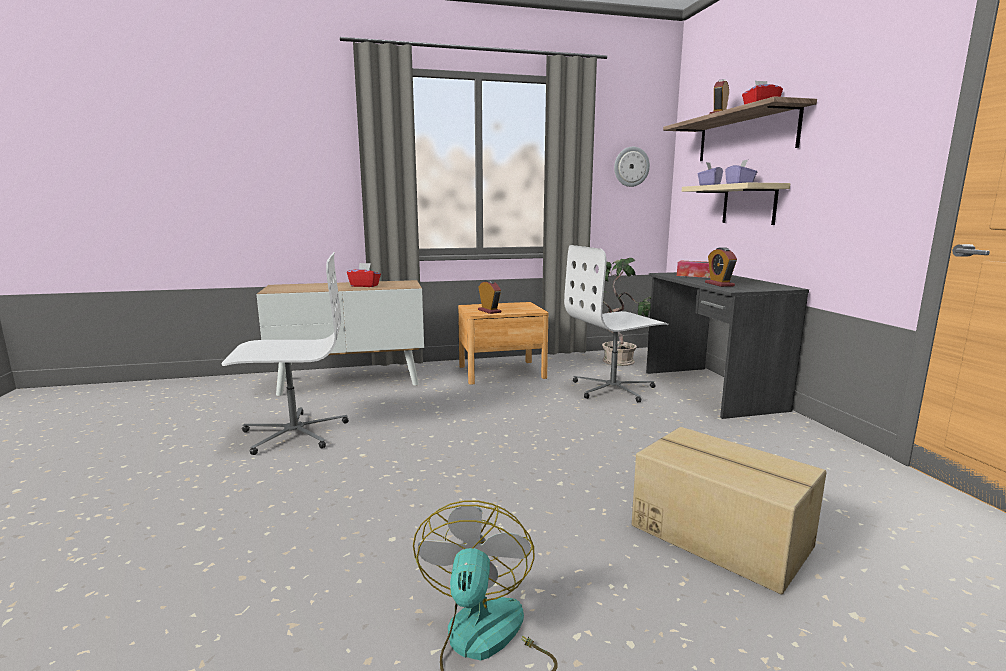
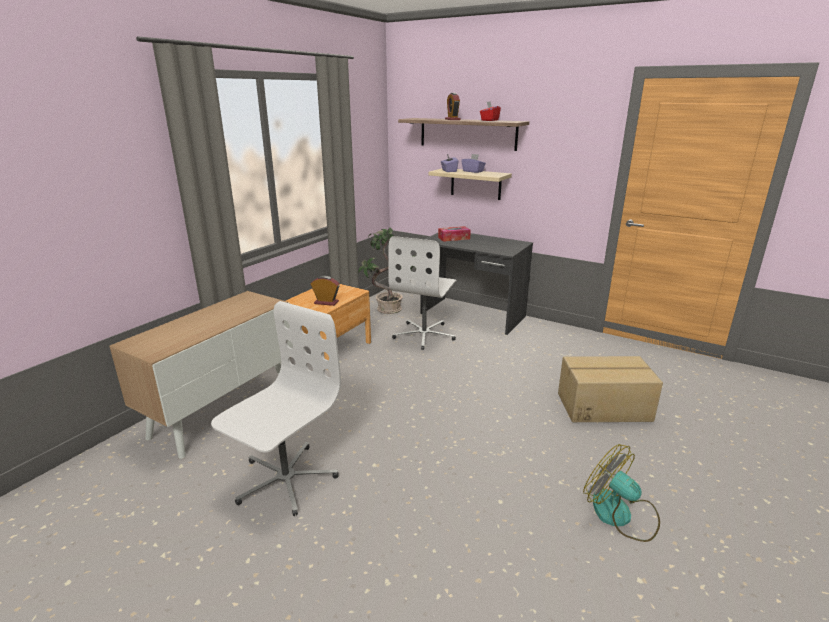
camera: 45 degrees left, 10 degrees up
red tissue box [347,263,381,287] -> none
wall clock [614,147,650,187] -> none
alarm clock [705,247,737,287] -> none

